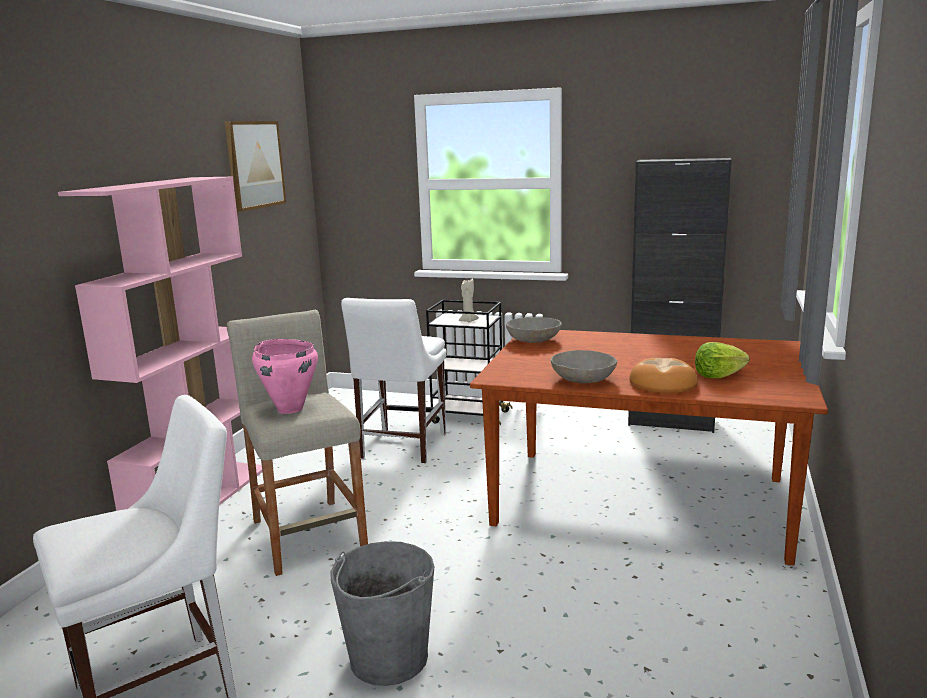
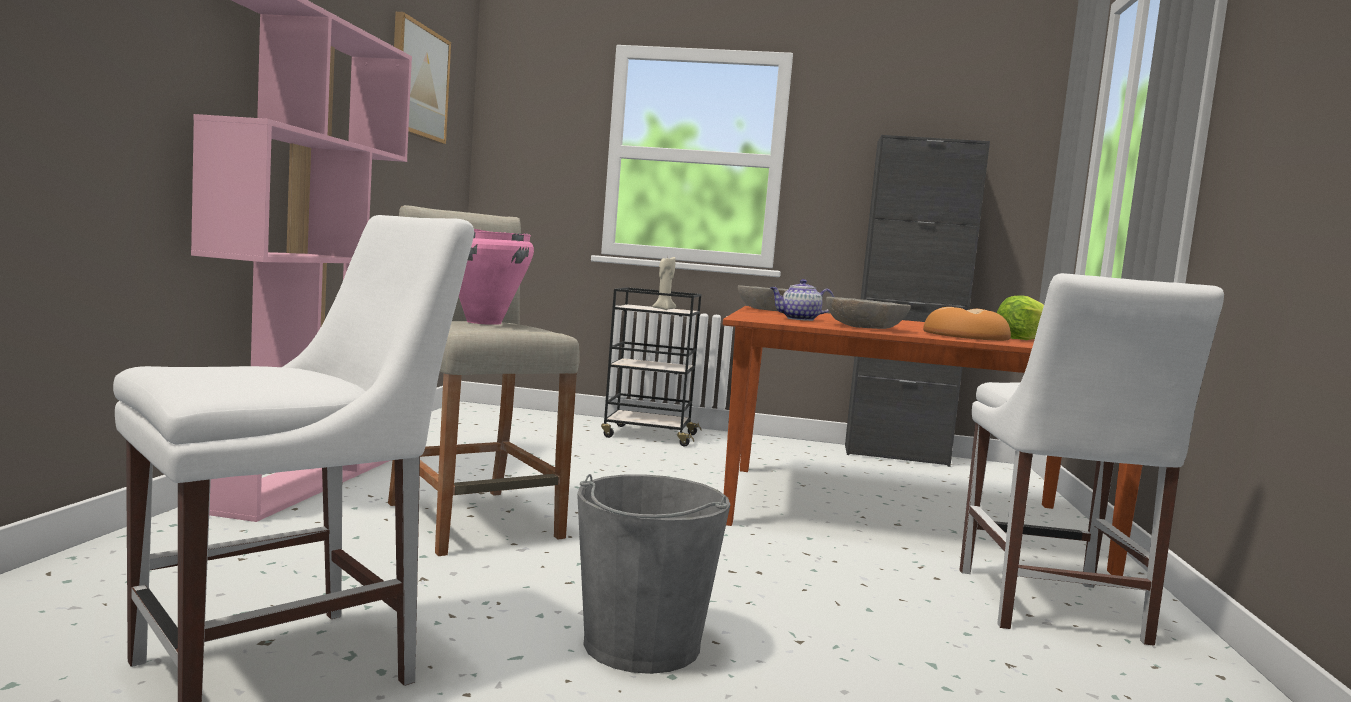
camera: 10 degrees left, 10 degrees down
white chair [341,298,446,463] -> white chair moved to [960,273,1224,646]
none -> teapot [770,279,834,321]

